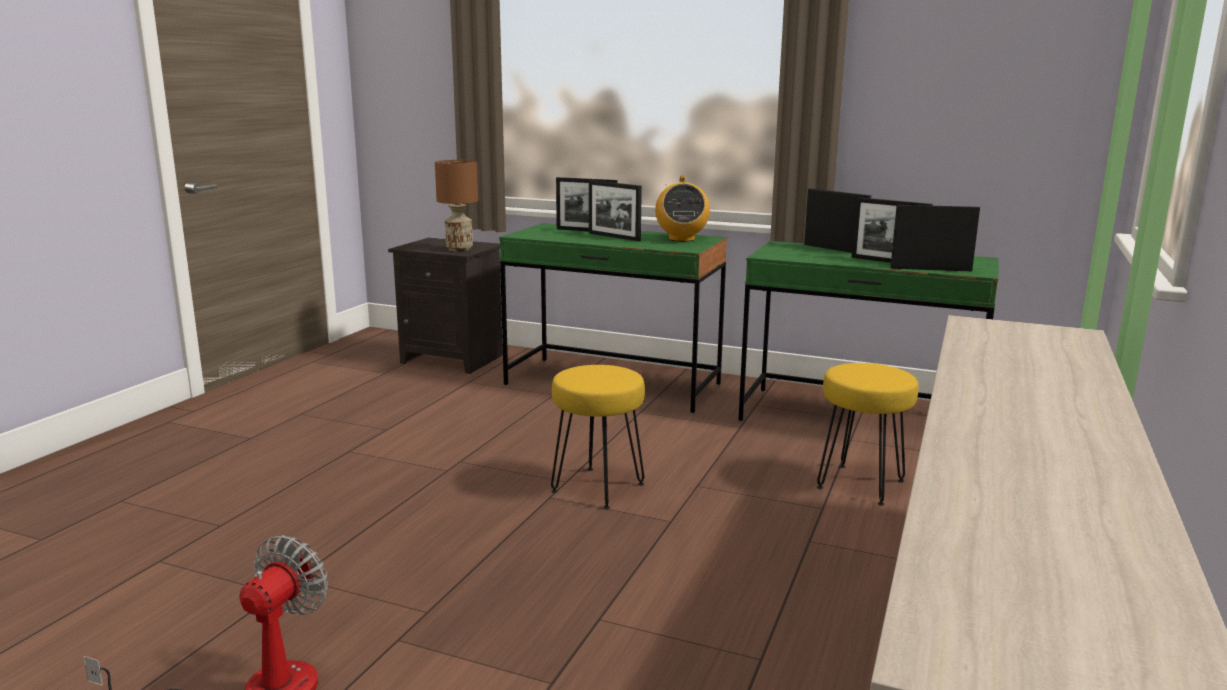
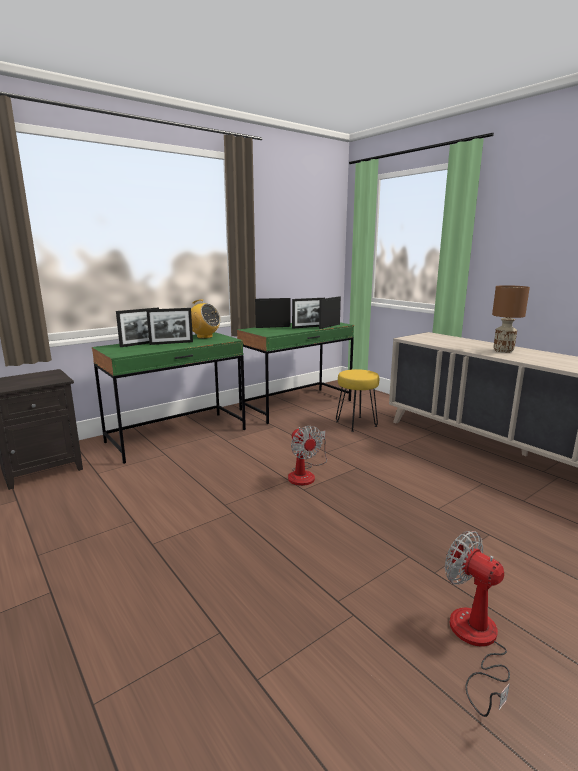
camera: 60 degrees left, 0 degrees up
brown table lamp [435,160,478,252] -> brown table lamp moved to [492,285,530,353]
yellow stool [551,365,645,510] -> fan [288,426,327,486]

